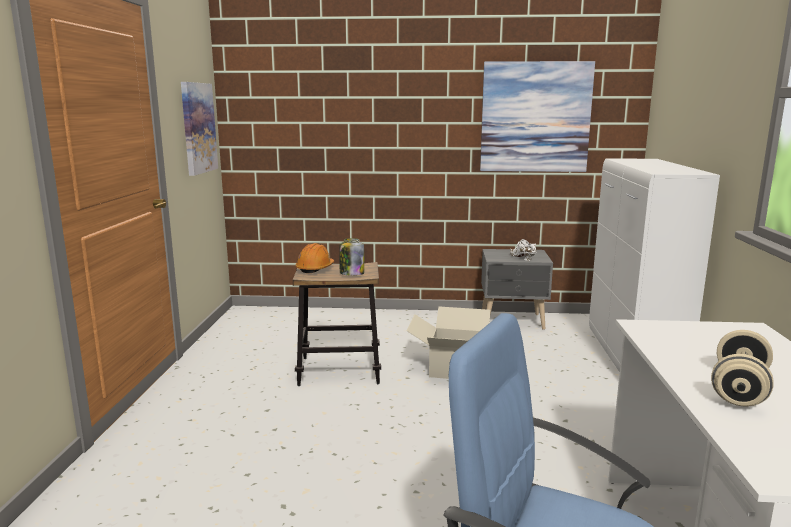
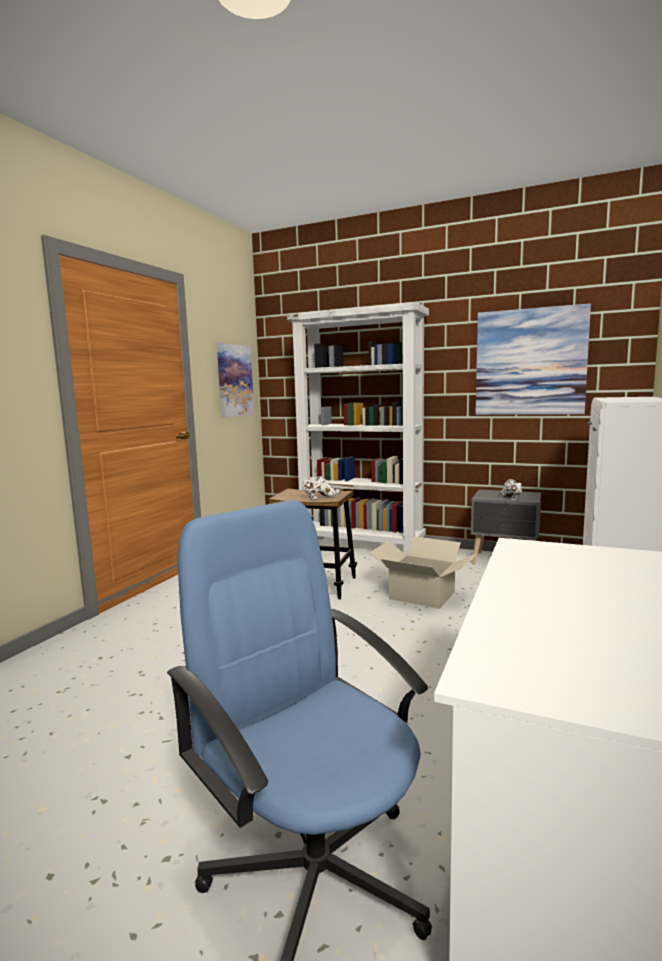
camera: 20 degrees right, 5 degrees down
orange hard hat [295,243,334,273] -> none
jar [339,238,364,276] -> white shoe [302,476,341,499]
beige dumbbell [711,330,774,406] -> none
none -> white bookcase [287,302,429,555]

